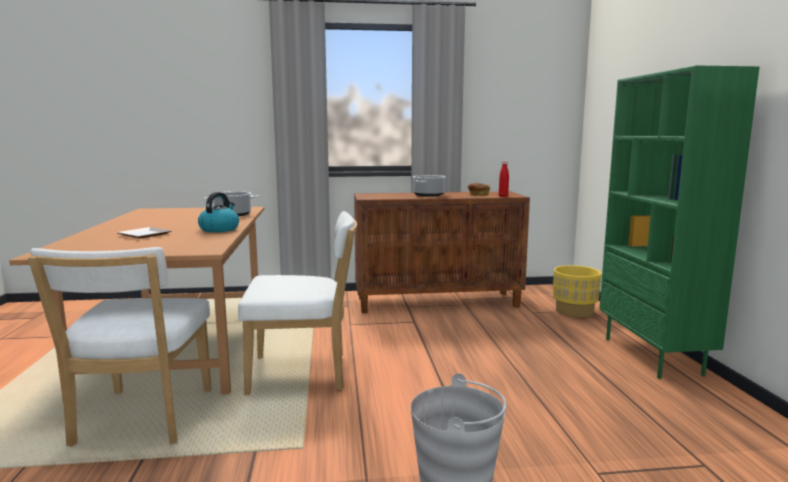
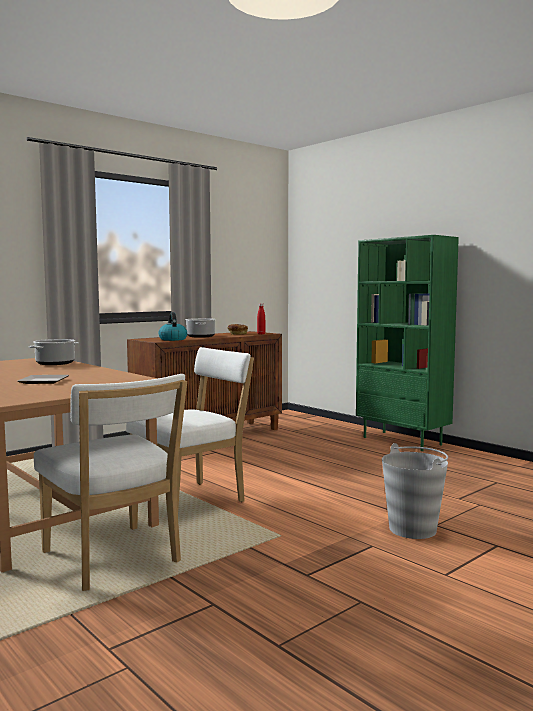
camera: 35 degrees left, 5 degrees down
kettle [198,192,239,232] -> kettle moved to [159,312,187,341]
yellow planter [553,265,602,318] -> none

